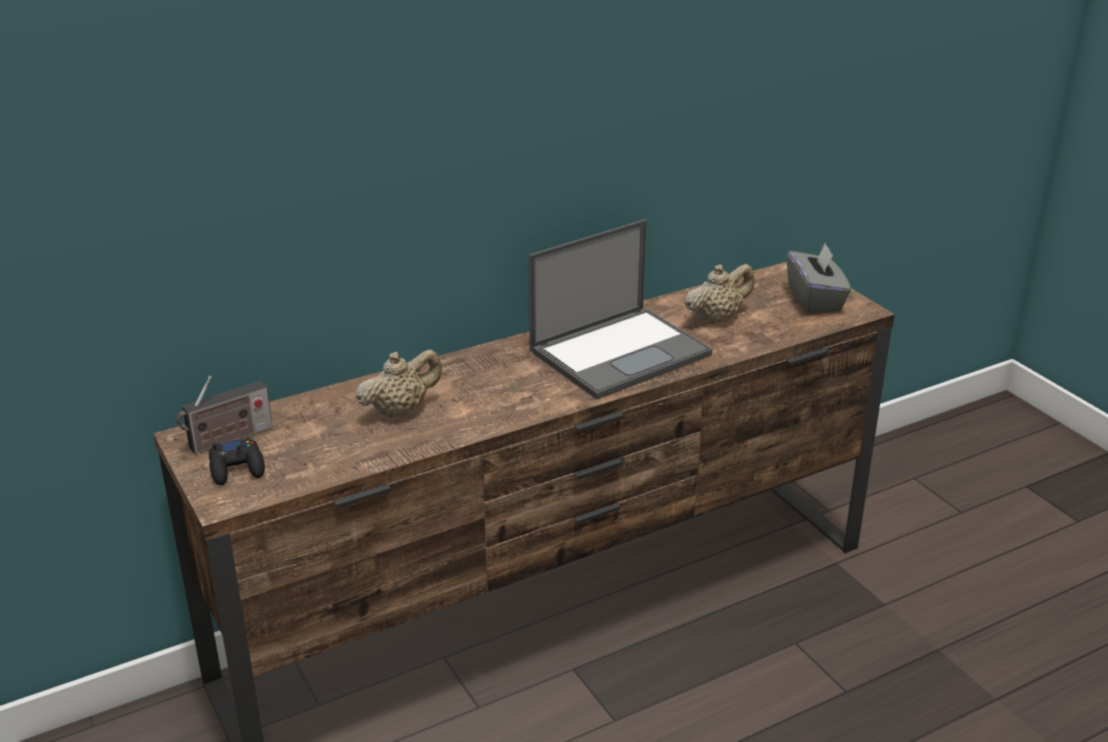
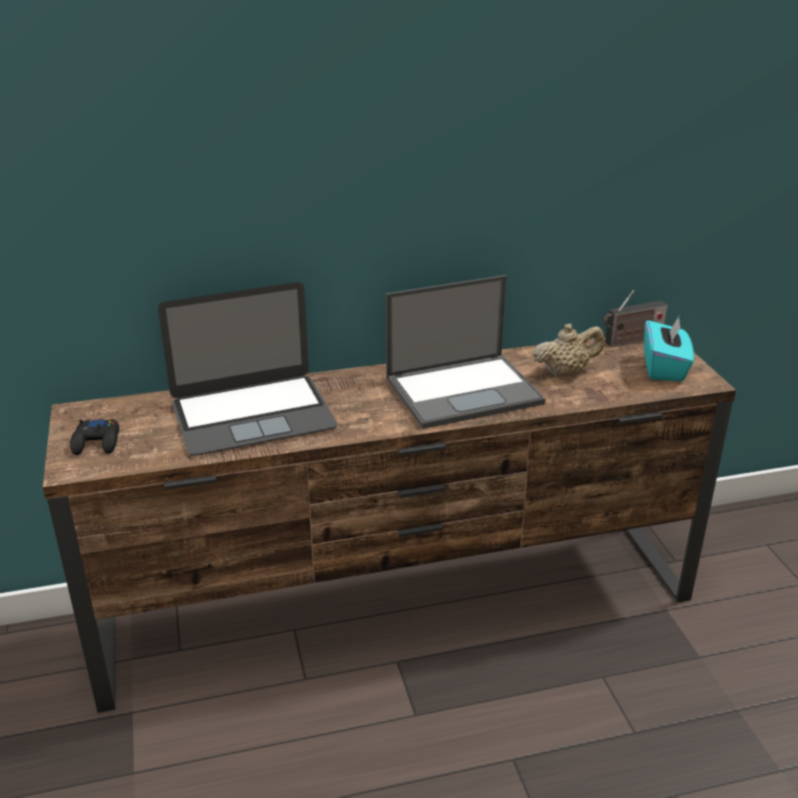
camera: 15 degrees right, 0 degrees up
radio [176,376,273,455] -> radio moved to [604,290,668,347]
beige teapot [356,350,442,418] -> laptop [158,282,337,456]
grey tissue box [787,242,851,314] -> turquoise tissue box [644,316,694,381]

